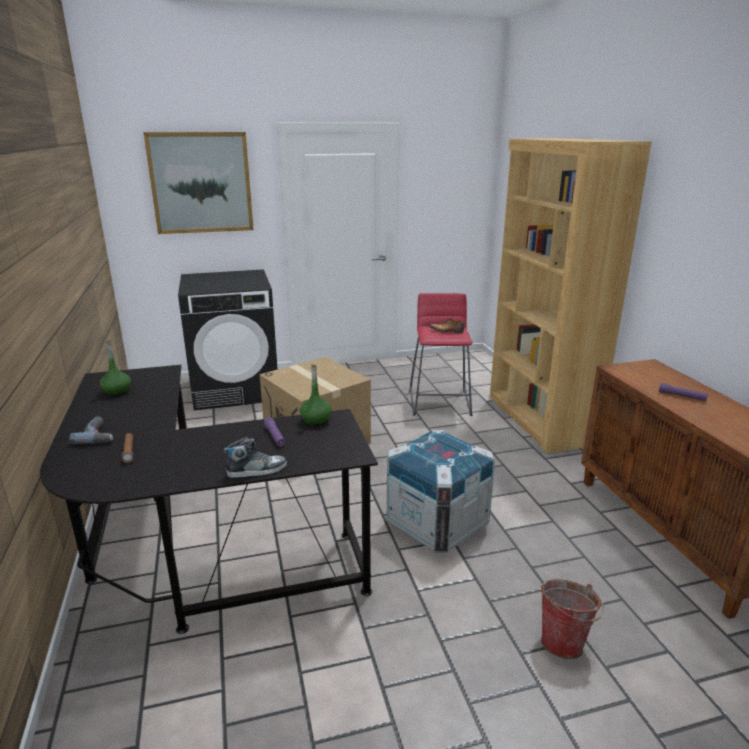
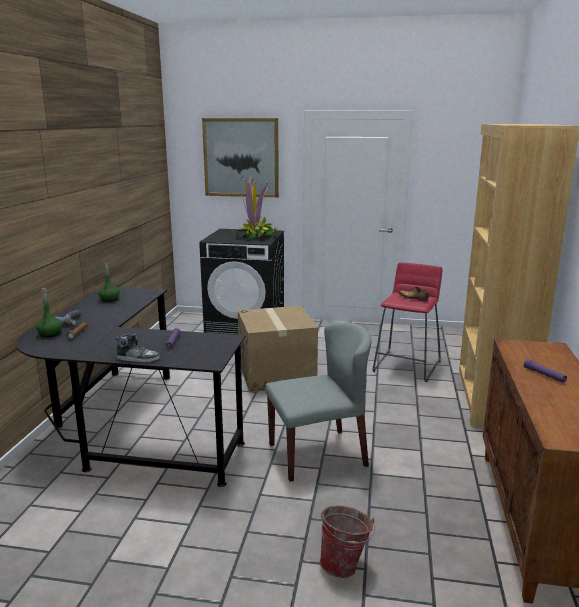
camera: 25 degrees right, 5 degrees down
green bottle [300,364,332,426] -> green bottle moved to [36,288,62,337]
crate [387,430,495,553] -> grey chair [265,322,372,482]
none -> potted plant [232,177,277,239]

